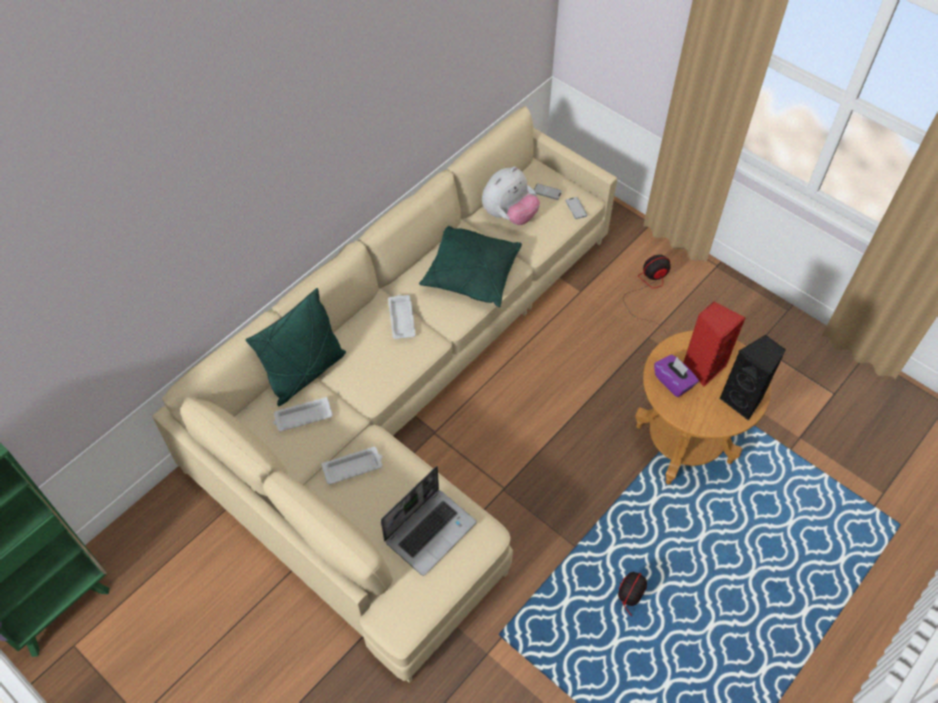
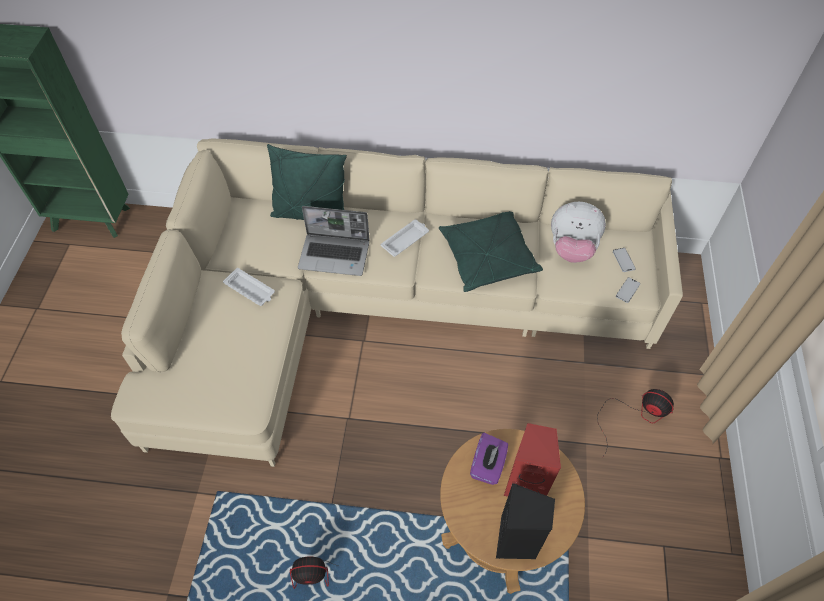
camera: 55 degrees right, 0 degrees up
white tray [273,397,333,432] -> none
laptop [381,466,476,576] -> laptop moved to [298,206,369,276]

